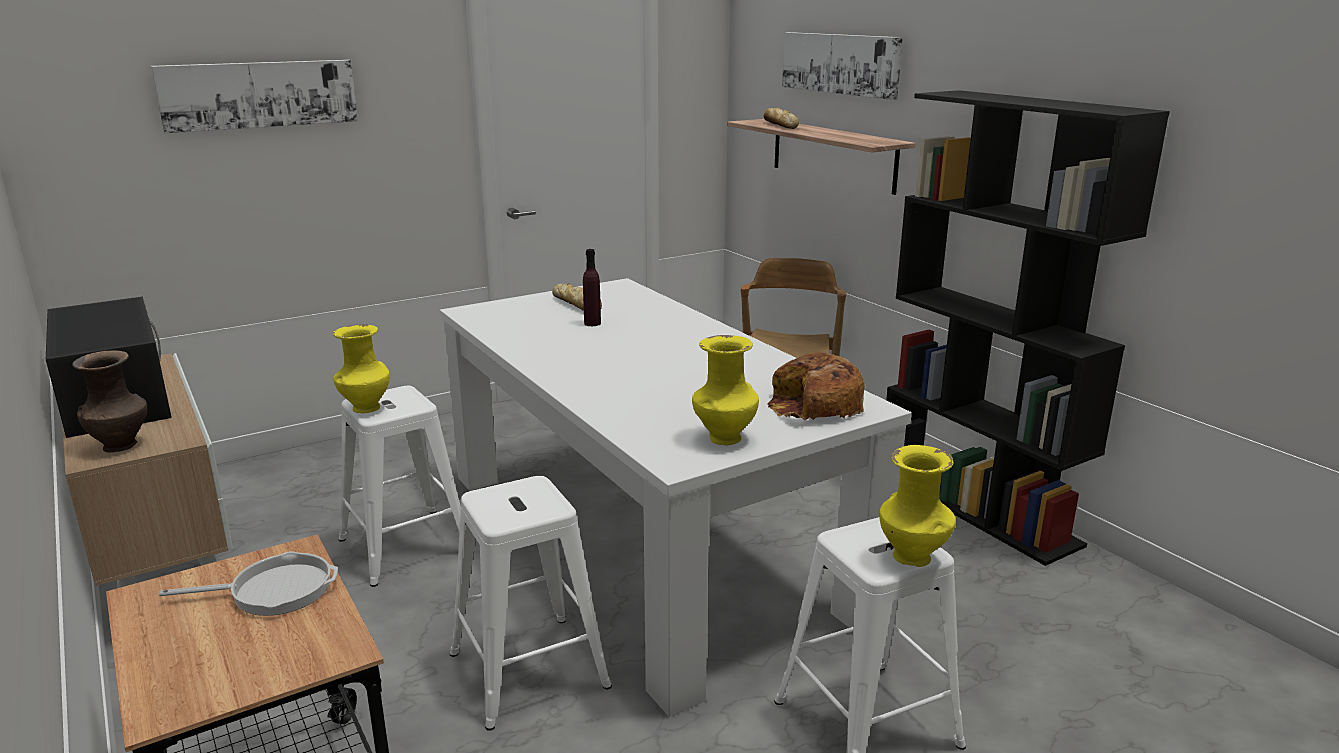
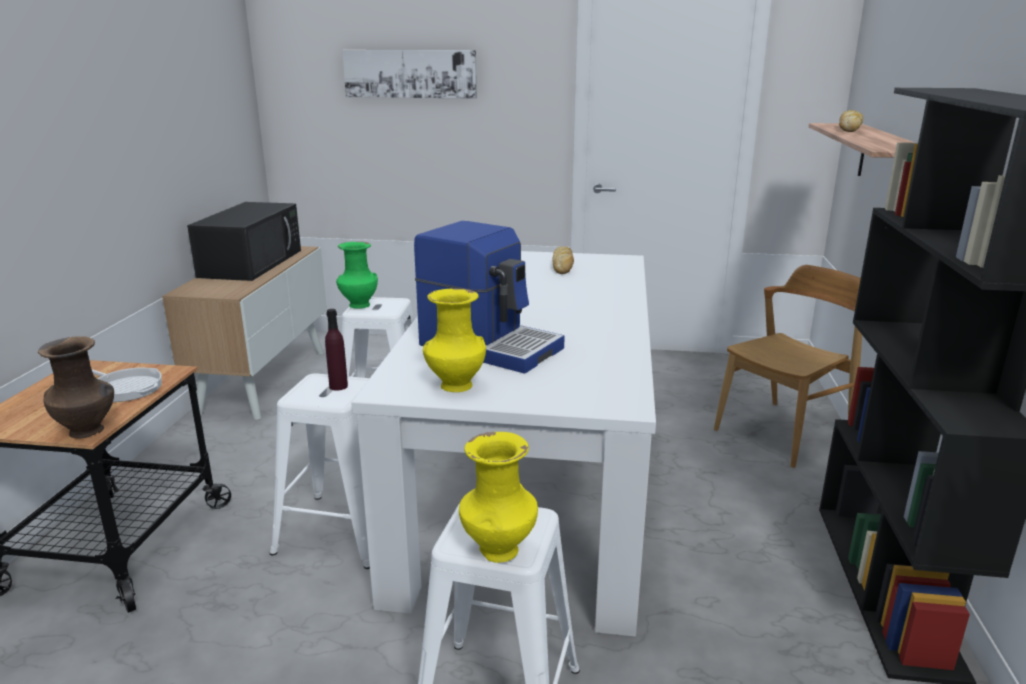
camera: 40 degrees right, 0 degrees up
brown vase [72,350,147,453] -> brown vase moved to [38,336,114,438]
yellow vase [333,324,390,413] -> green vase [336,242,378,309]
purple bottle [583,249,601,326] -> purple bottle moved to [325,309,348,391]
bread [768,352,865,420] -> none
picture [782,32,903,100] -> none
none -> coffee machine [414,221,565,374]

